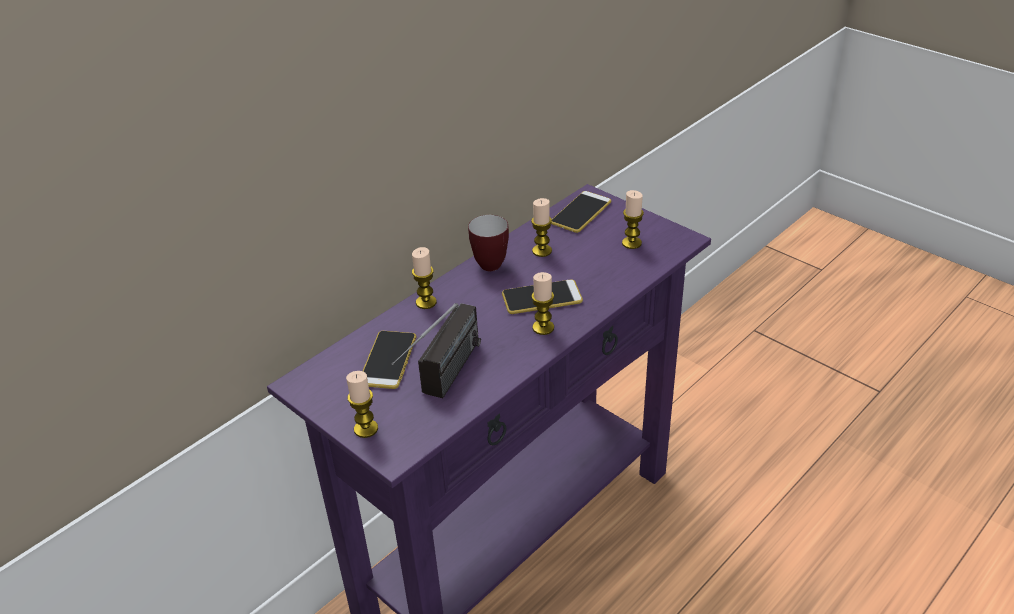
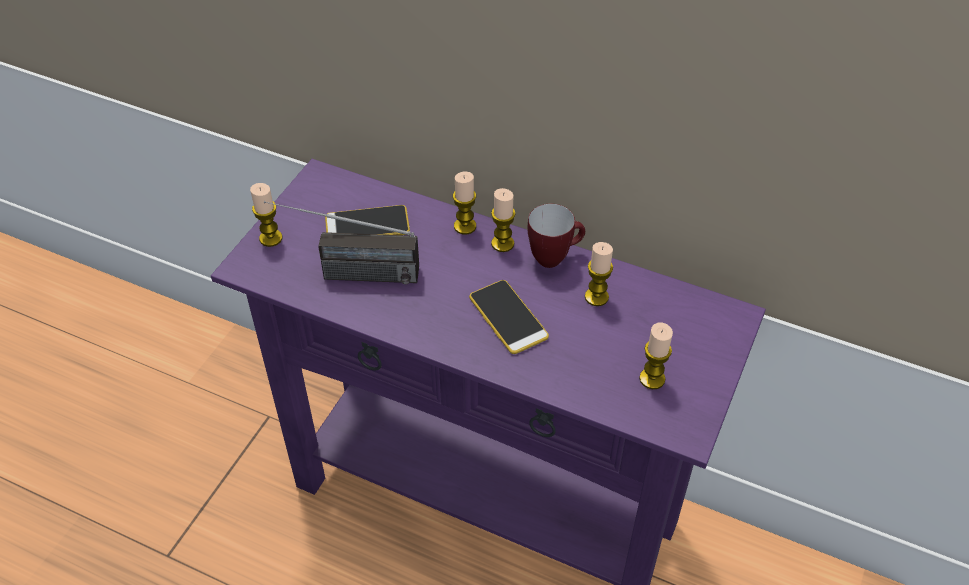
camera: 70 degrees right, 10 degrees up
candle [531,272,554,335] -> candle moved to [491,188,516,252]
phone [551,191,611,233] -> none

